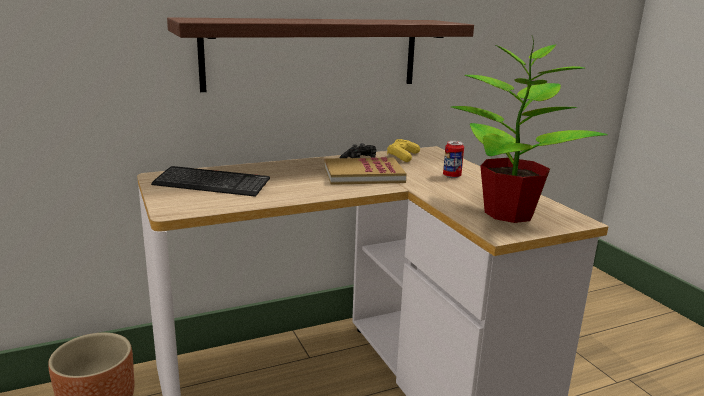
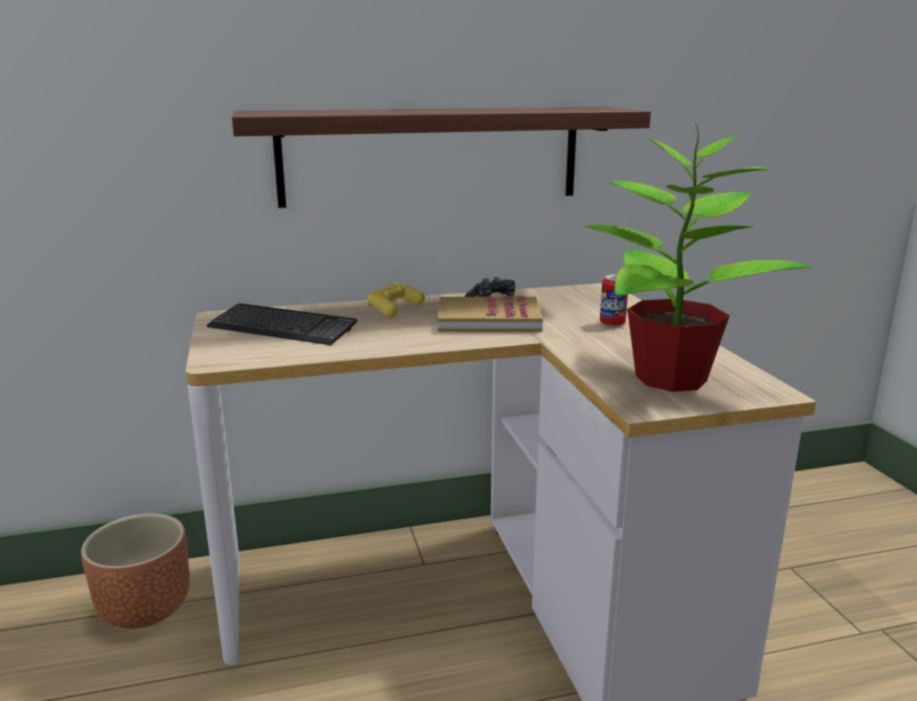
camera: 10 degrees right, 0 degrees up
yellow game controller [387,139,420,162] -> yellow game controller moved to [367,283,425,318]

